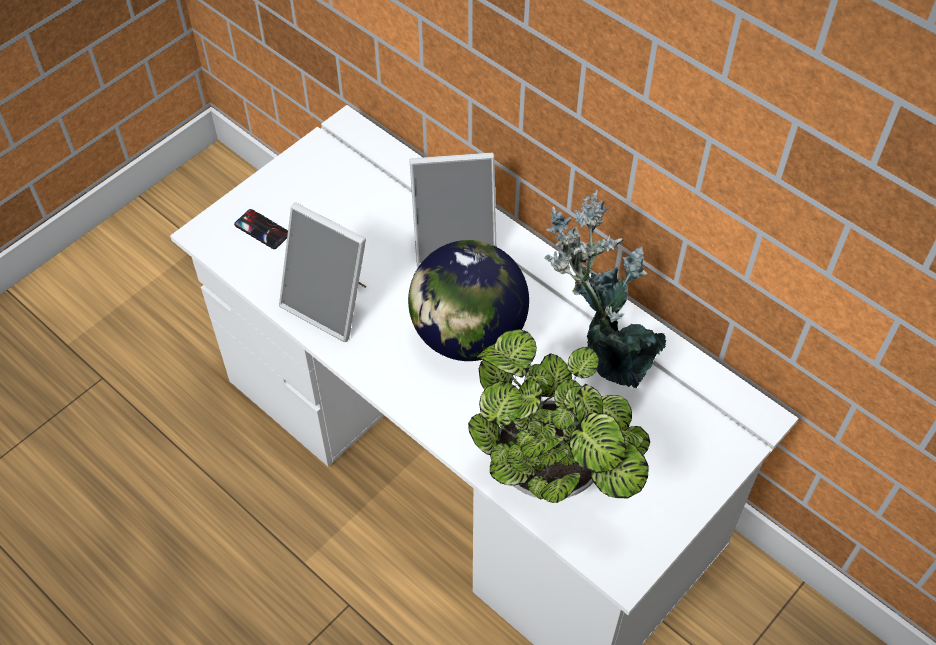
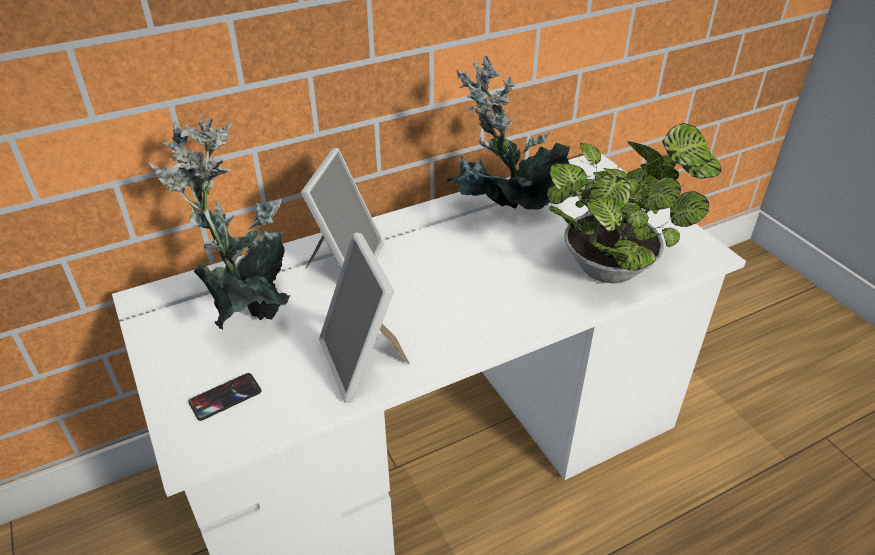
camera: 70 degrees left, 15 degrees down
picture frame [279,203,367,342] -> picture frame turned 105 degrees clockwise [319,232,410,403]
globe [408,240,529,361] -> none
none -> potted plant [148,115,290,329]

